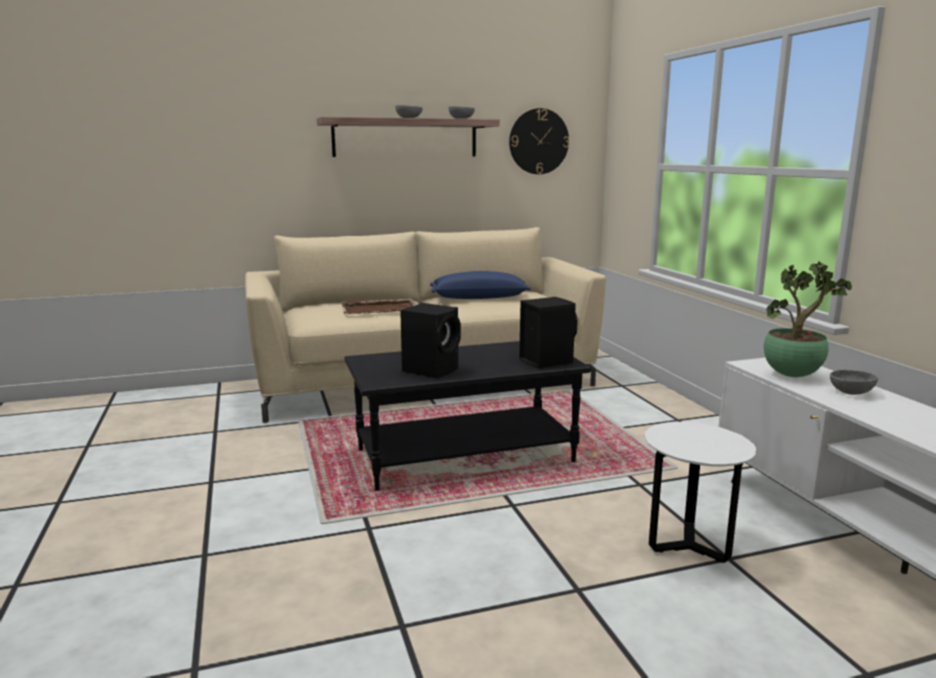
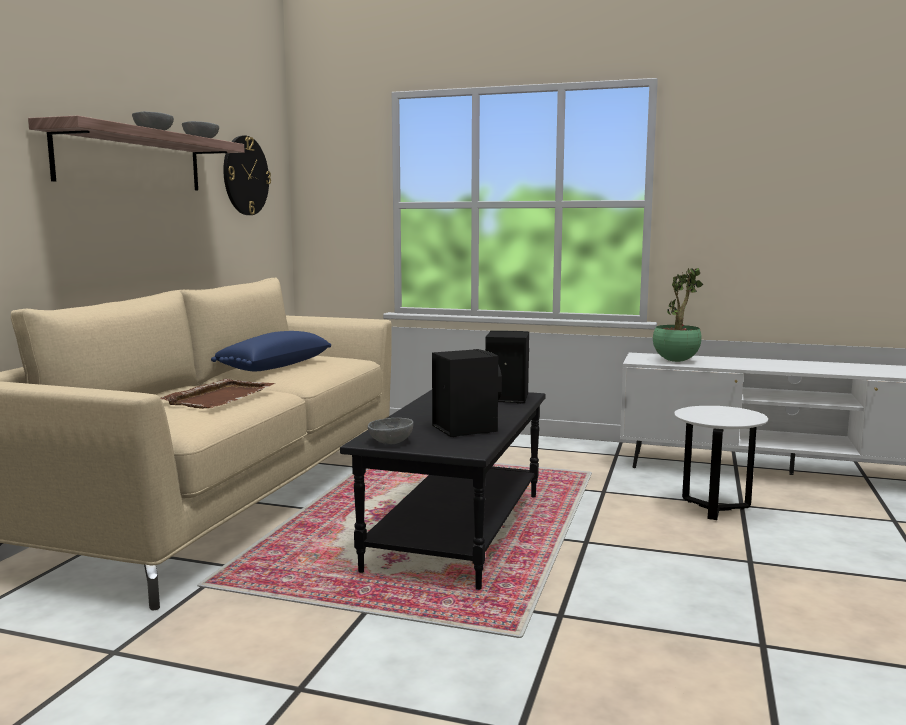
camera: 55 degrees left, 5 degrees down
grey bowl [830,370,878,395] -> grey bowl moved to [368,418,413,444]

